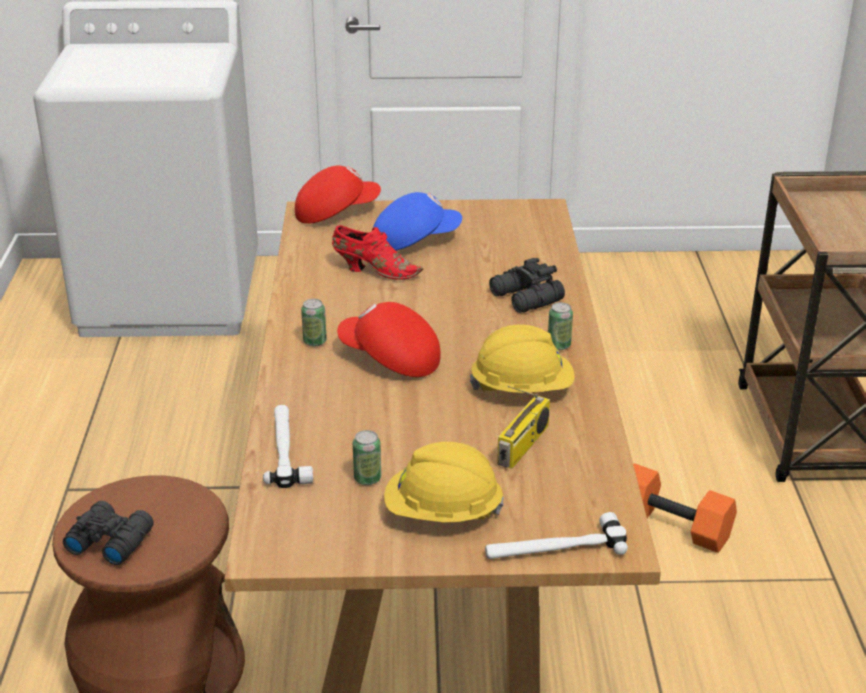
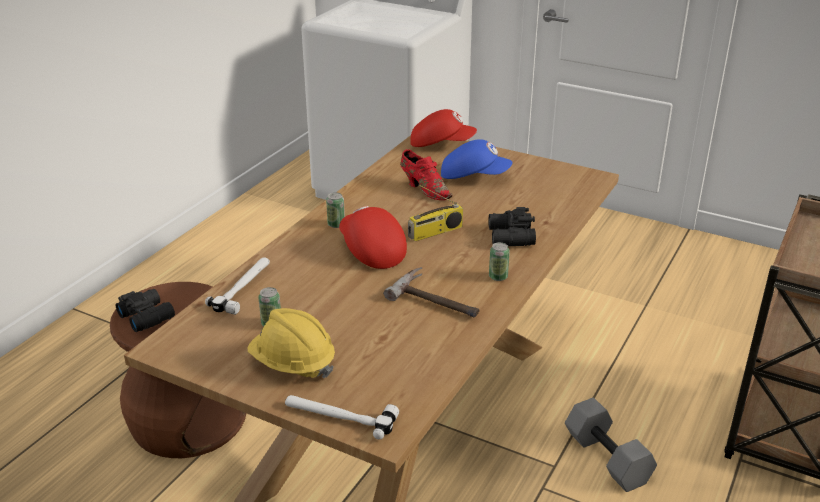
camera: 30 degrees right, 0 degrees up
yellow hard hat [470,325,575,393] -> hammer [383,267,480,317]
radio [497,386,550,469] -> radio moved to [408,184,463,241]
orange dumbbell [633,463,737,553] -> grey dumbbell [565,398,657,492]

